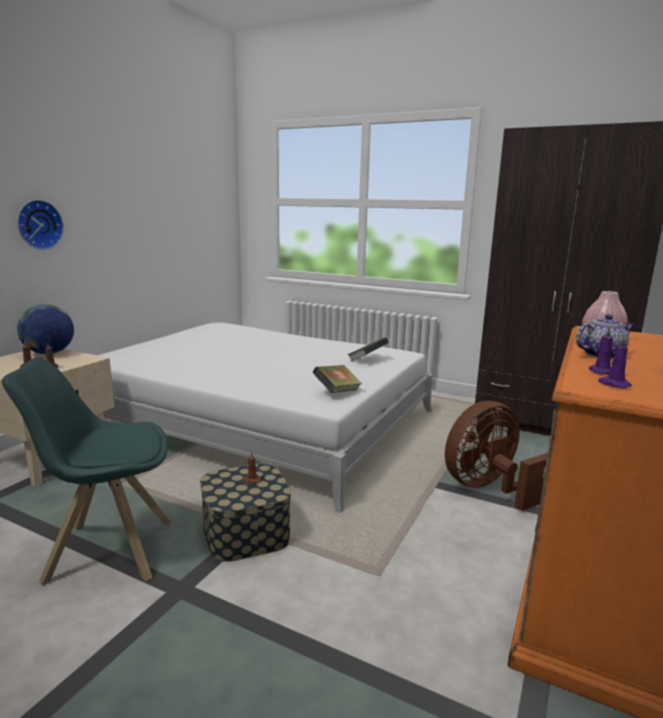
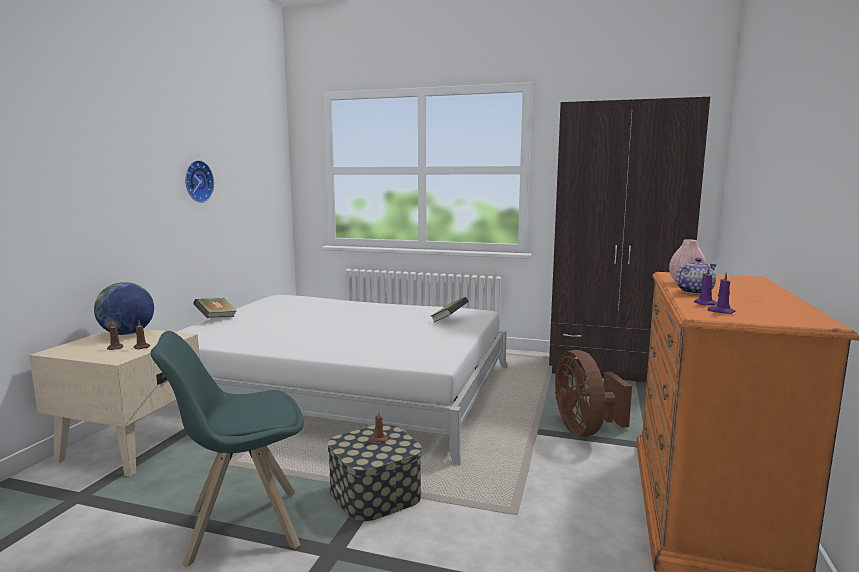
camera: 10 degrees left, 5 degrees down
wall clock [17,200,64,250] -> wall clock moved to [185,160,214,203]
book [313,365,362,393] -> book moved to [193,298,237,318]
brown fan [445,401,548,511] -> brown fan turned 60 degrees counterclockwise [555,350,632,437]

